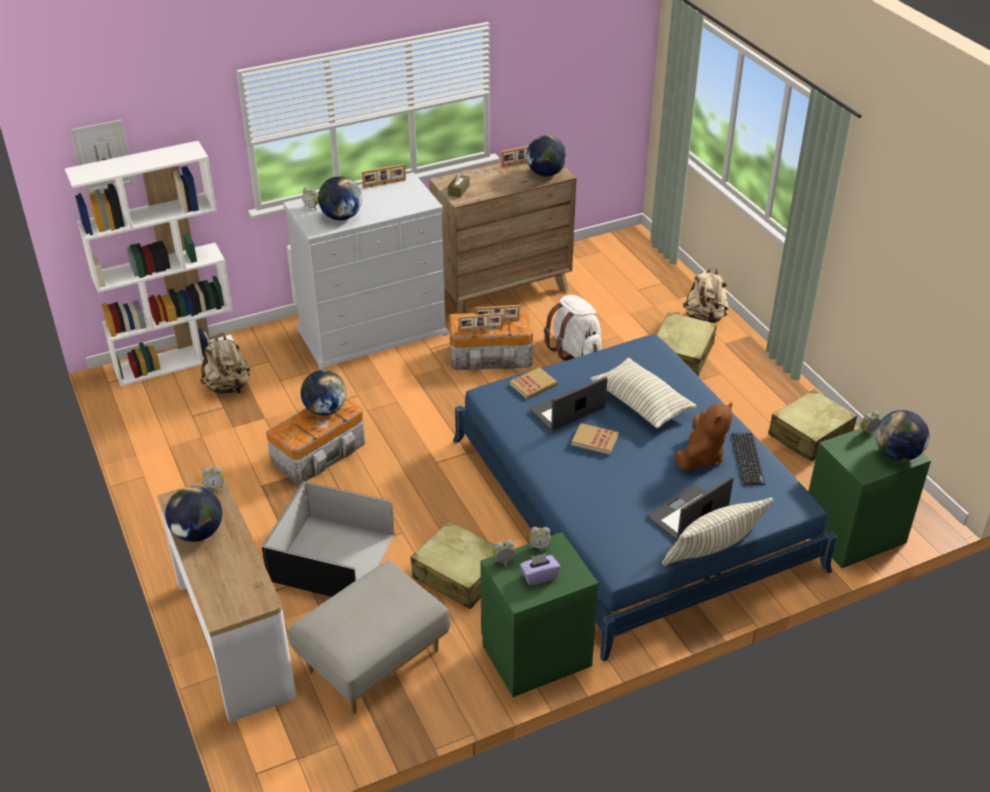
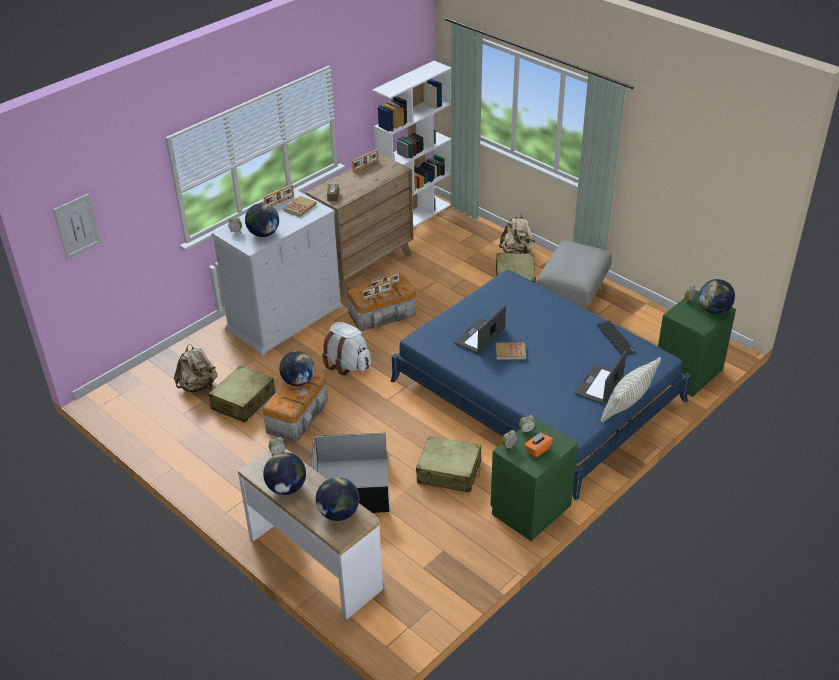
camera: 20 degrees left, 0 degrees up
white bookcase [65,141,234,386] -> white bookcase moved to [372,61,451,228]
grey ottoman [289,561,451,714] -> grey ottoman moved to [537,241,612,309]
book [510,367,558,399] -> book moved to [283,196,317,217]
purple tissue box [520,553,560,586] -> orange tissue box [525,433,553,458]
globe [526,135,567,176] -> globe moved to [316,477,359,521]
white backpack [544,295,602,361] -> white backpack moved to [322,322,371,376]
pillow [590,358,697,428] -> none
brown plush toy [675,402,733,470] -> none
beige suitcase [768,389,857,462] -> beige suitcase moved to [208,366,275,422]

